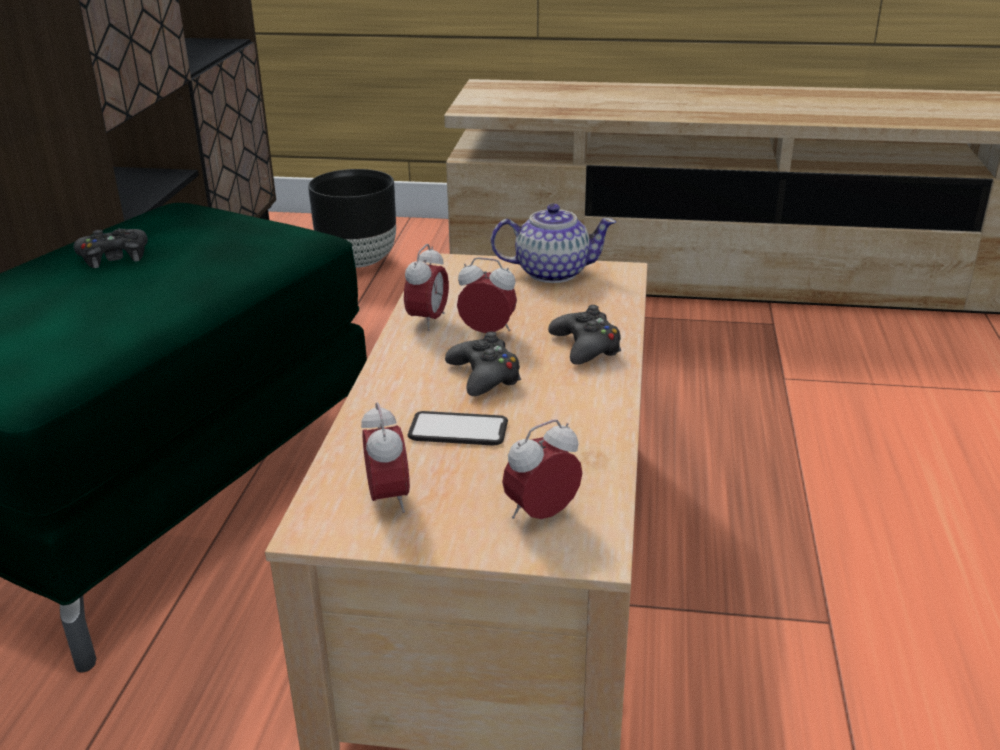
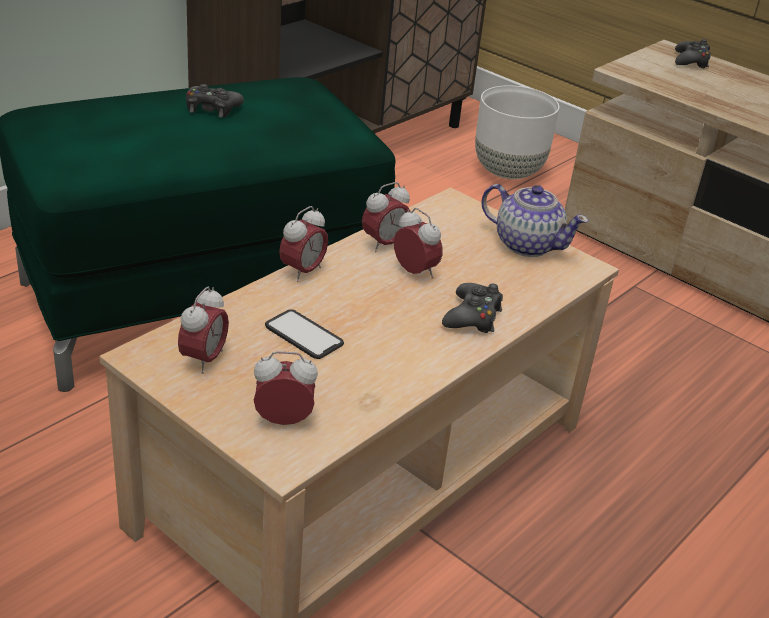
camera: 30 degrees right, 5 degrees up
black planter [308,169,396,268] -> white planter [475,85,559,179]
black game controller [445,332,521,396] -> black game controller moved to [675,39,711,68]
none -> alarm clock [279,206,328,282]

